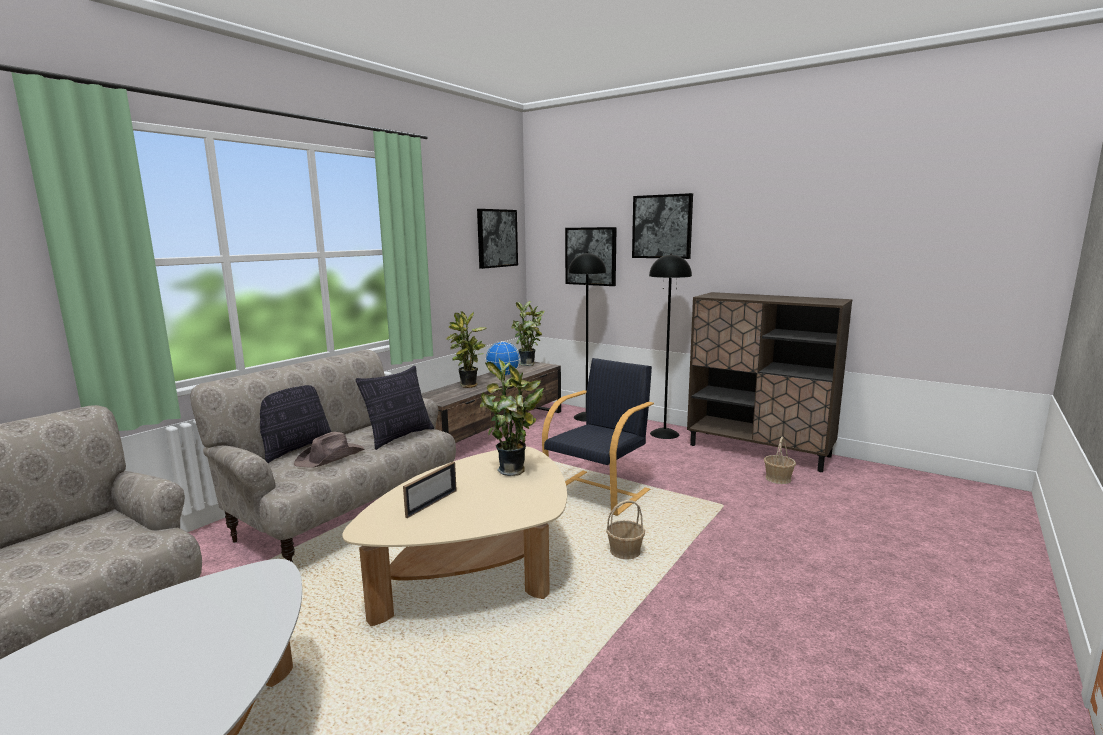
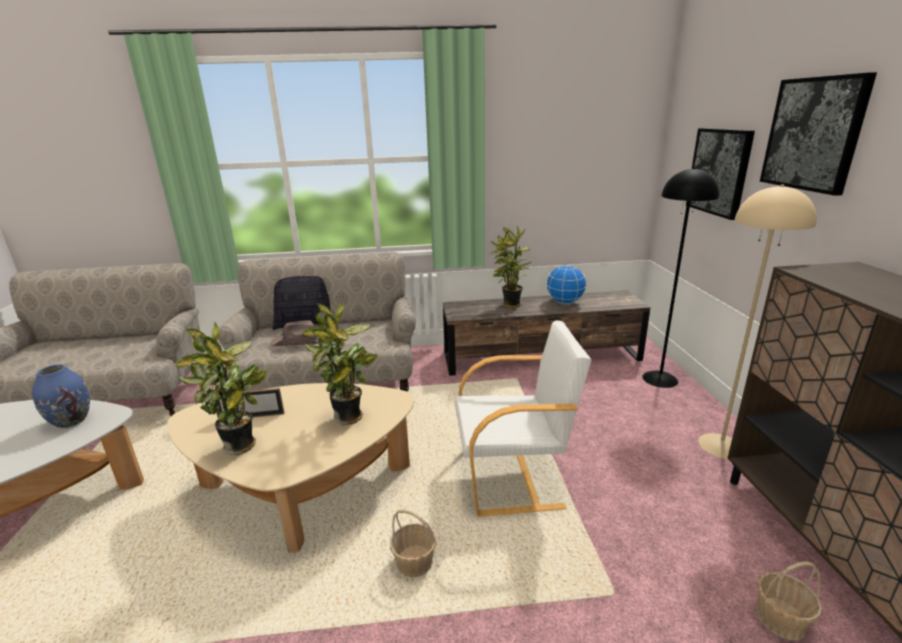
camera: 50 degrees right, 10 degrees up
pillow [355,366,434,450] -> none
picture [477,209,518,269] -> none
potted plant [511,301,545,366] -> potted plant moved to [175,321,267,455]
black armchair [542,358,654,516] -> white armchair [454,320,592,517]
black floor lamp [649,253,692,439] -> beige floor lamp [698,185,817,459]
none -> blue vase [32,364,90,428]

